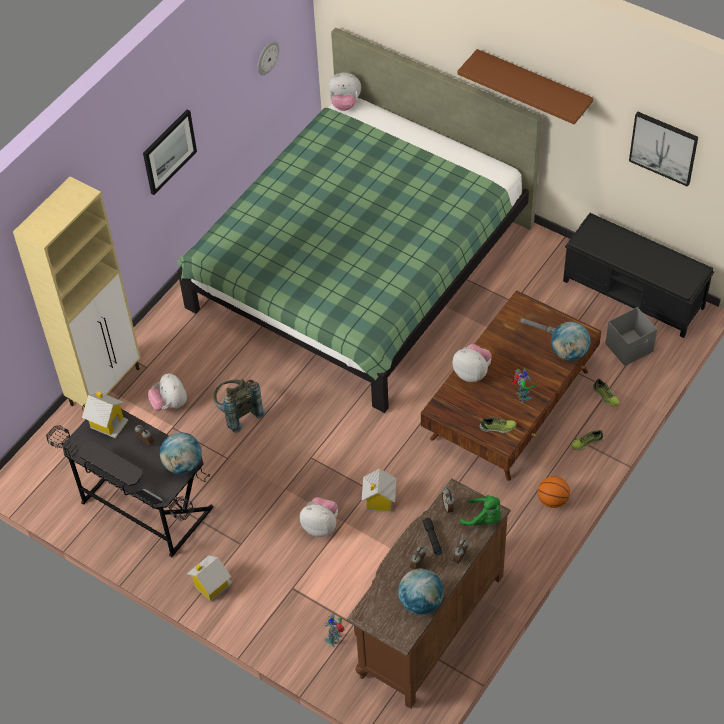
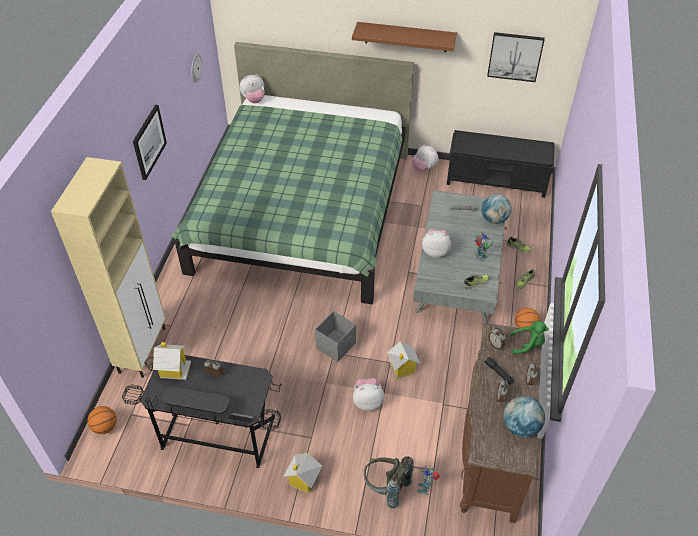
camera: 25 degrees left, 5 degrees down
plush toy [148,373,187,411] -> plush toy moved to [412,145,438,172]
globe [160,432,202,474] -> none
grey backpack [213,379,265,433] -> grey backpack moved to [364,456,414,509]
brown coffee table [421,290,601,481] -> grey coffee table [413,190,507,323]
grey storage box [605,307,657,366] -> grey storage box moved to [315,311,356,362]
none -> basketball [88,406,117,434]

